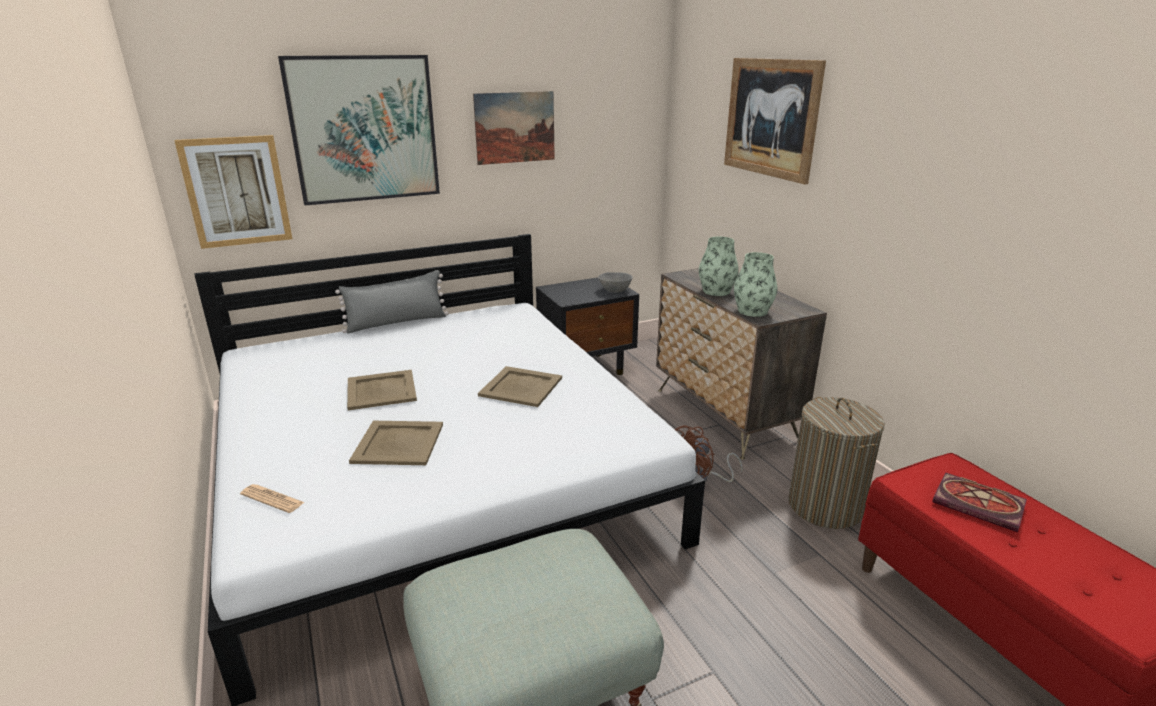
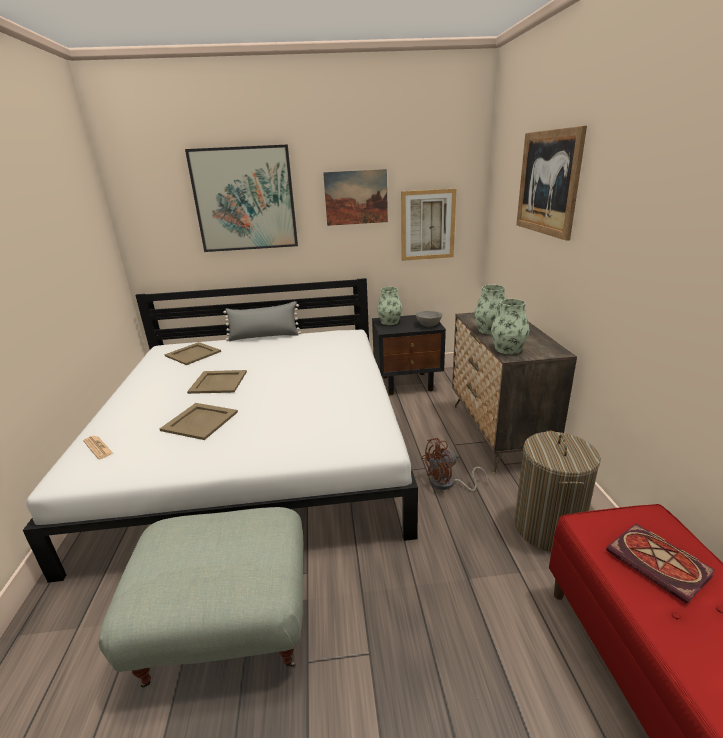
camera: 20 degrees right, 0 degrees up
picture [174,135,292,249] -> picture moved to [401,189,456,261]
beige tray [478,366,562,407] -> beige tray moved to [164,342,221,365]
none -> vase [377,287,402,325]

